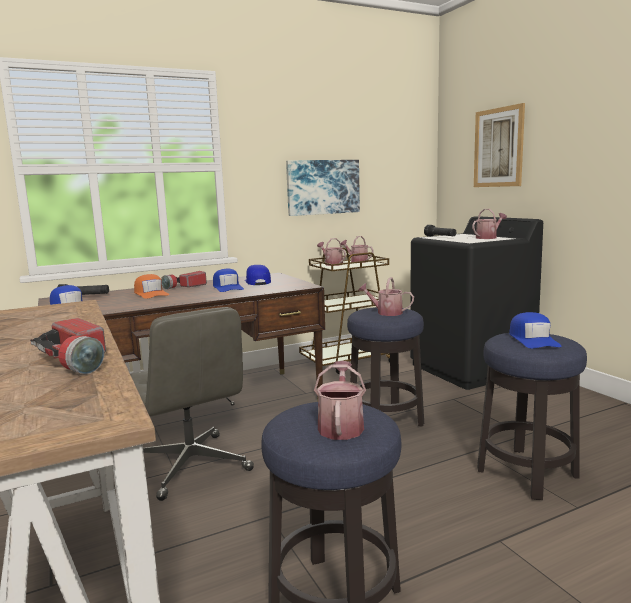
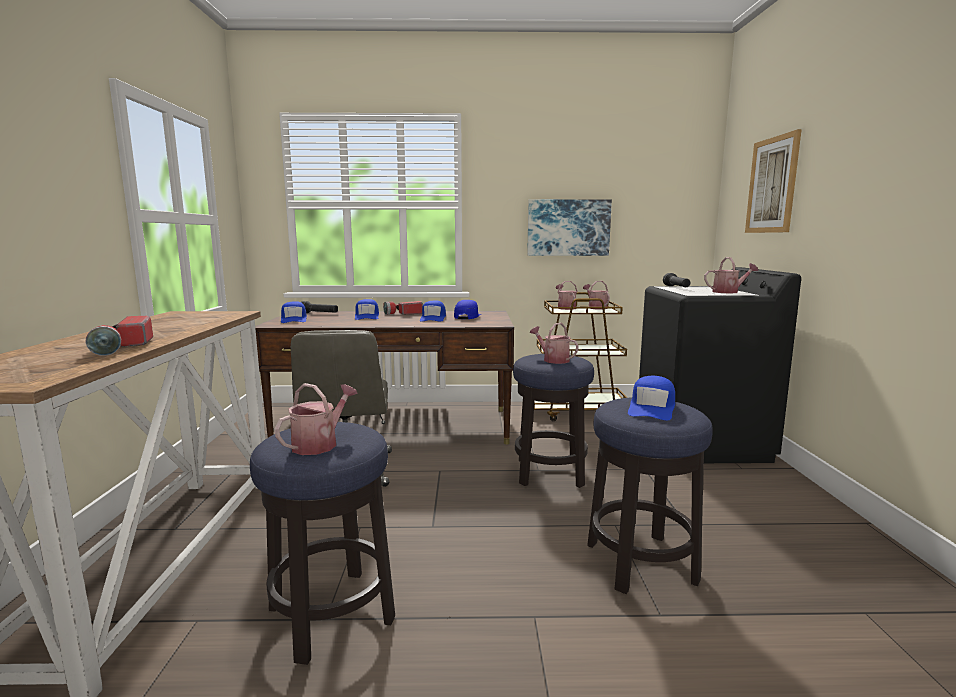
camera: 25 degrees right, 0 degrees up
orange cap [134,274,169,299] -> blue cap [355,299,379,320]

